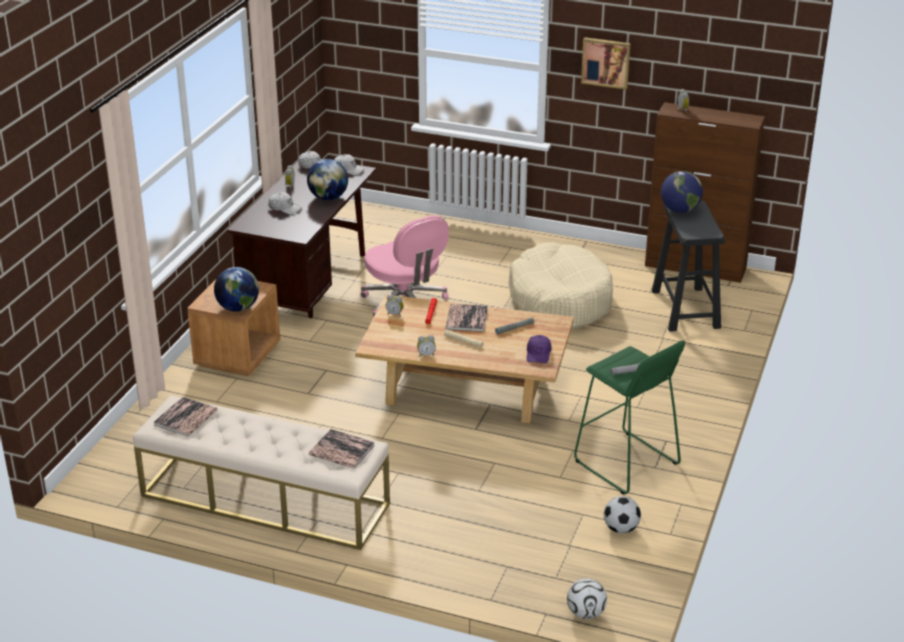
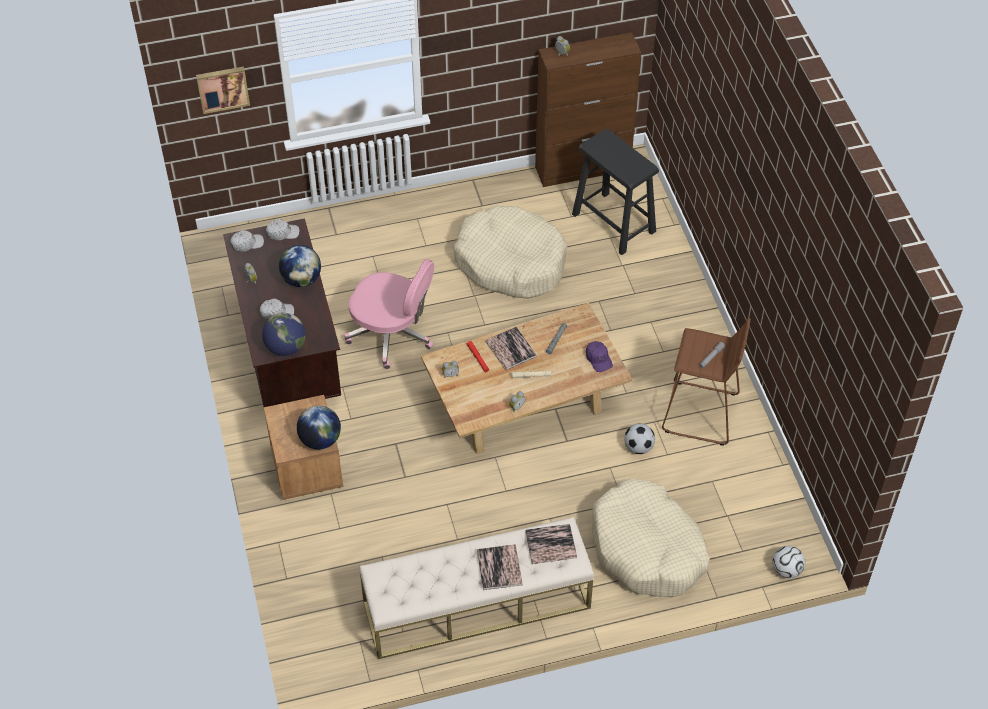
camera: 35 degrees left, 20 degrees up
book [153,397,218,437] -> book moved to [477,545,523,590]
green stool [574,340,685,495] -> brown stool [662,318,751,446]
picture [581,37,631,90] -> picture moved to [196,66,250,114]
football [604,496,641,534] -> football moved to [624,424,655,454]
globe [661,171,703,213] -> globe moved to [262,313,306,356]
none -> beige dog bed [592,479,710,597]

